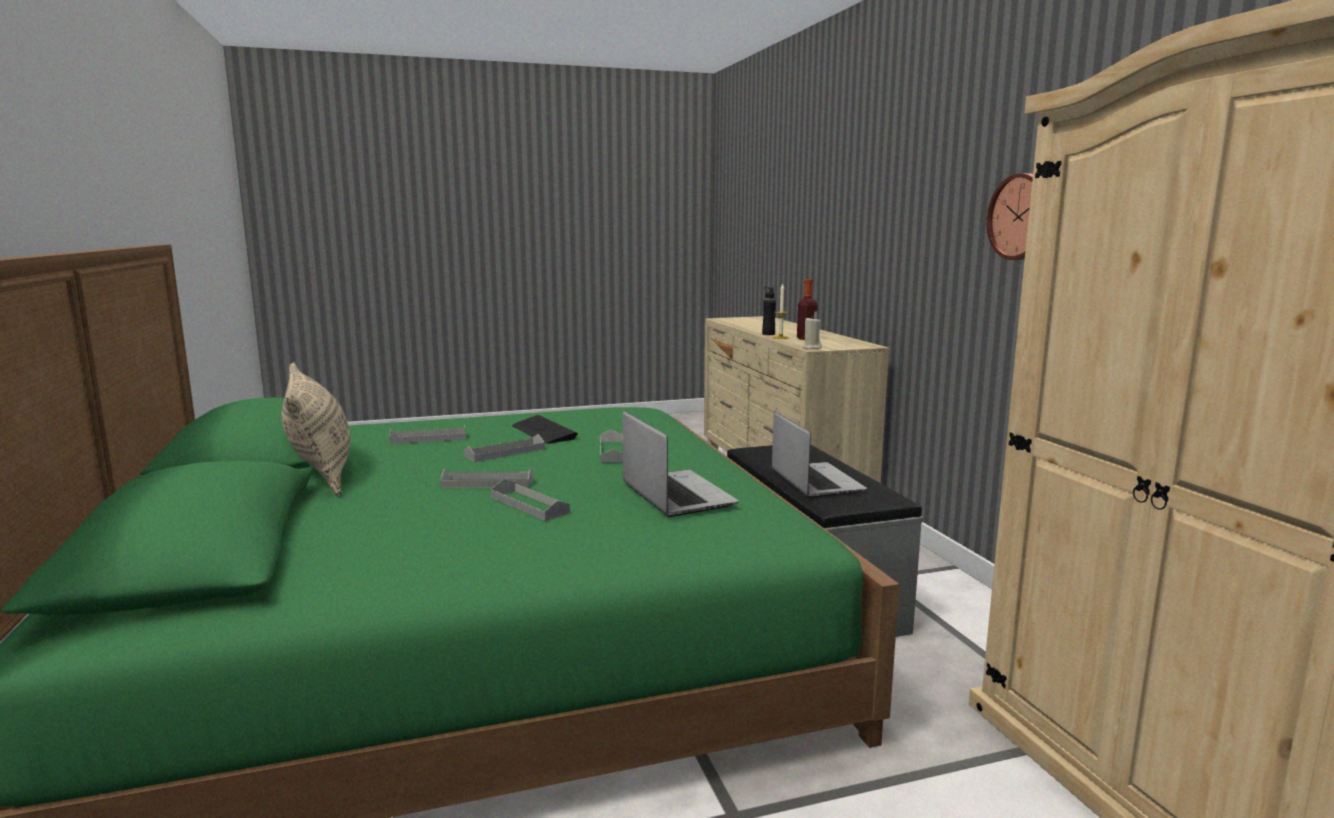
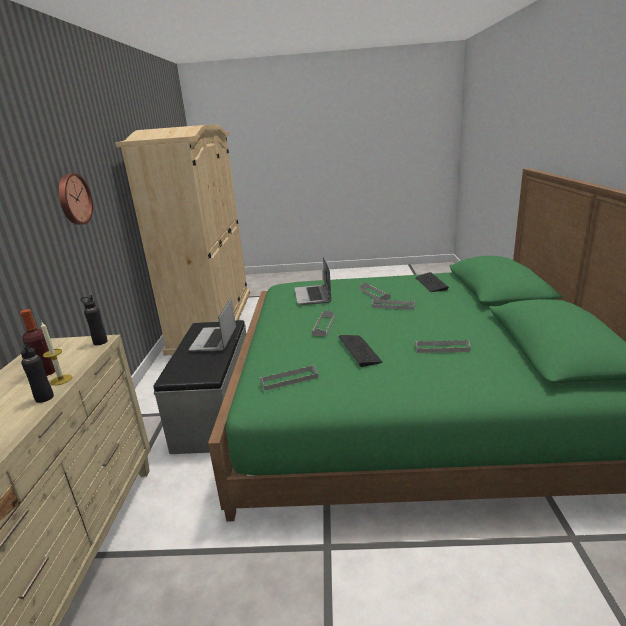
camera: 160 degrees left, 10 degrees up
beige pillow [281,362,351,497] -> none
grey tray [464,434,545,462] -> grey tray moved to [260,365,318,391]
beige candle [802,318,822,349] -> black bottle [80,295,108,345]
none -> keyboard [415,272,449,292]

